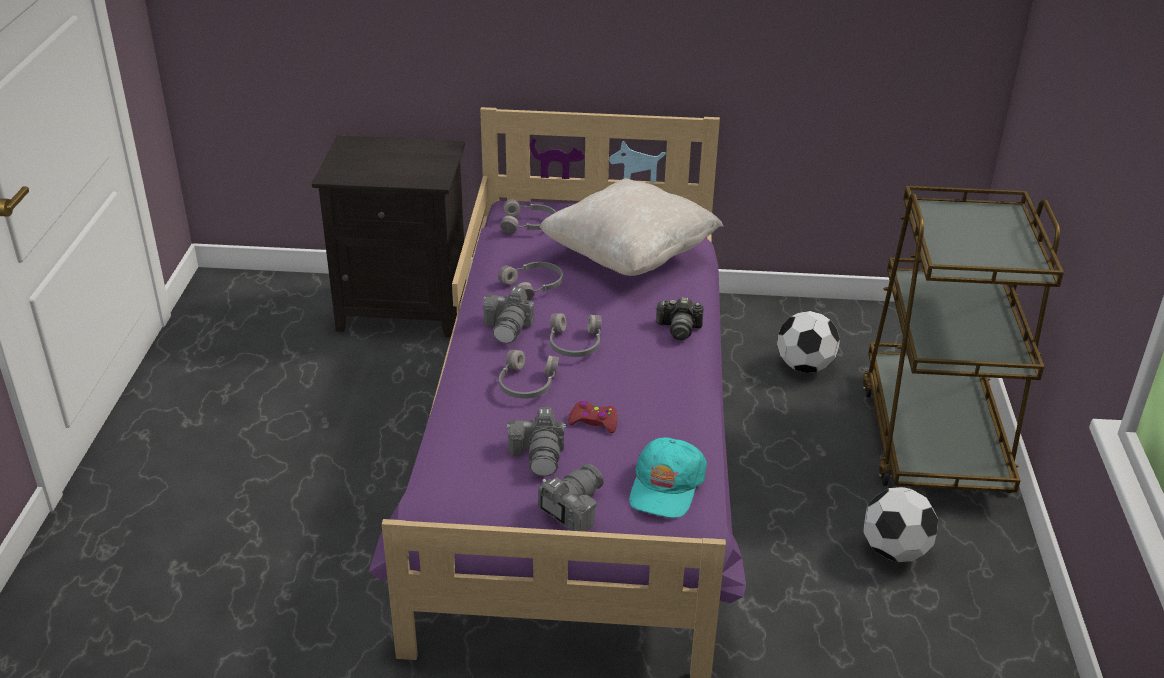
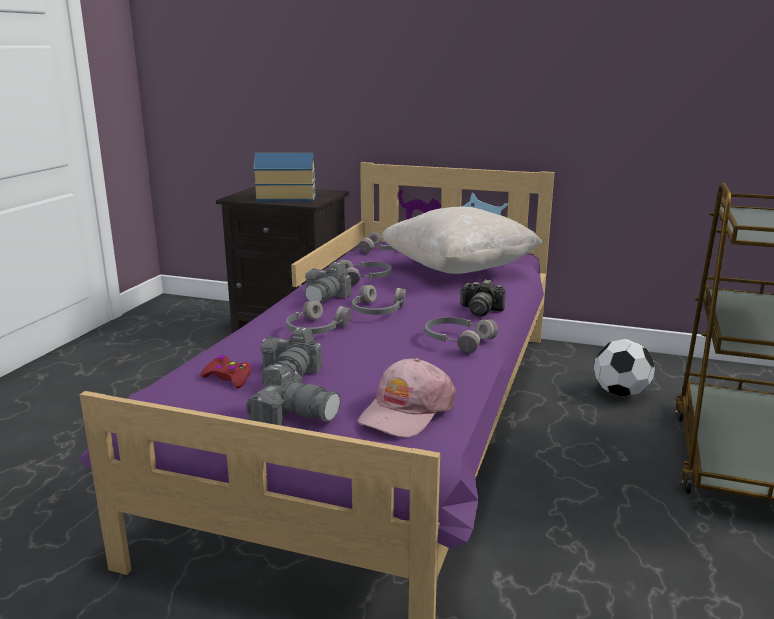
camera: 15 degrees right, 15 degrees down
camera [538,464,604,532] -> camera turned 60 degrees clockwise [246,365,340,426]
red game controller [568,401,617,433] -> red game controller moved to [200,355,252,388]
turquoise cap [629,437,707,518] -> pink cap [358,358,456,437]
football [863,487,938,562] -> none
none -> toy house [253,153,316,201]
none -> grey headphones [425,317,498,353]

